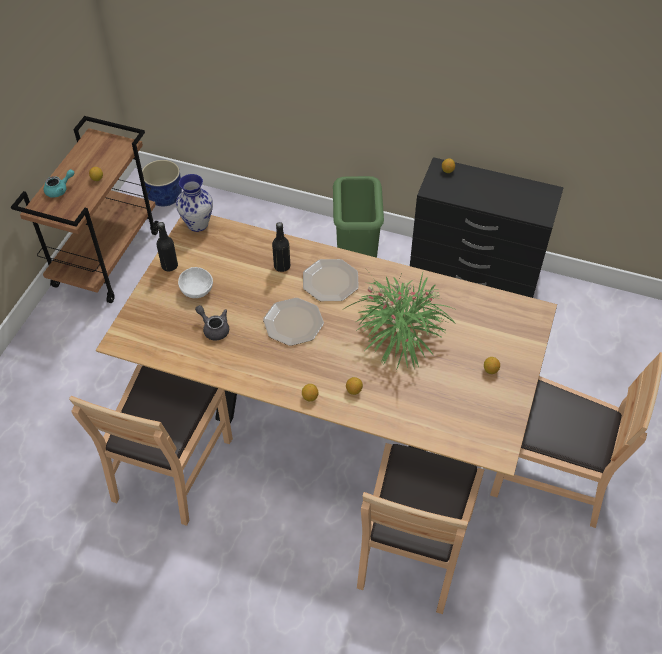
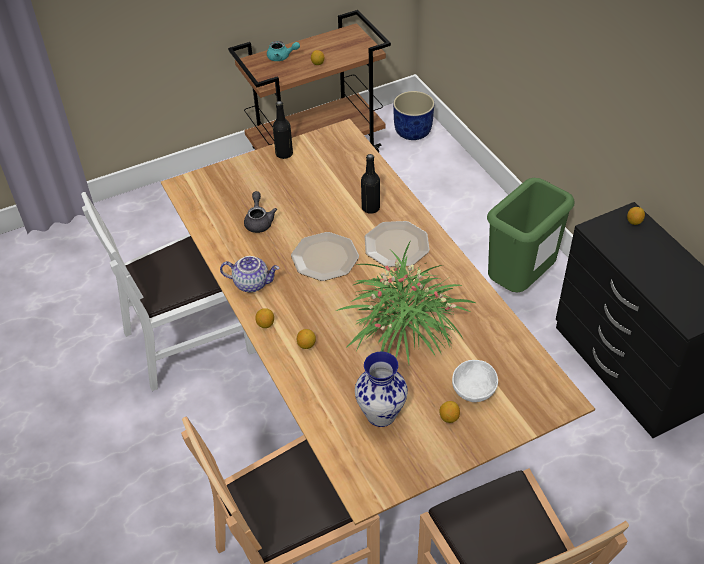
camera: 45 degrees right, 5 degrees down
brown chair [69,365,233,526] -> white chair [81,192,256,391]
vase [176,174,213,232] -> vase moved to [355,352,408,427]
white bowl [178,267,213,298] -> white bowl moved to [452,360,498,402]
none -> teapot [220,256,279,293]

